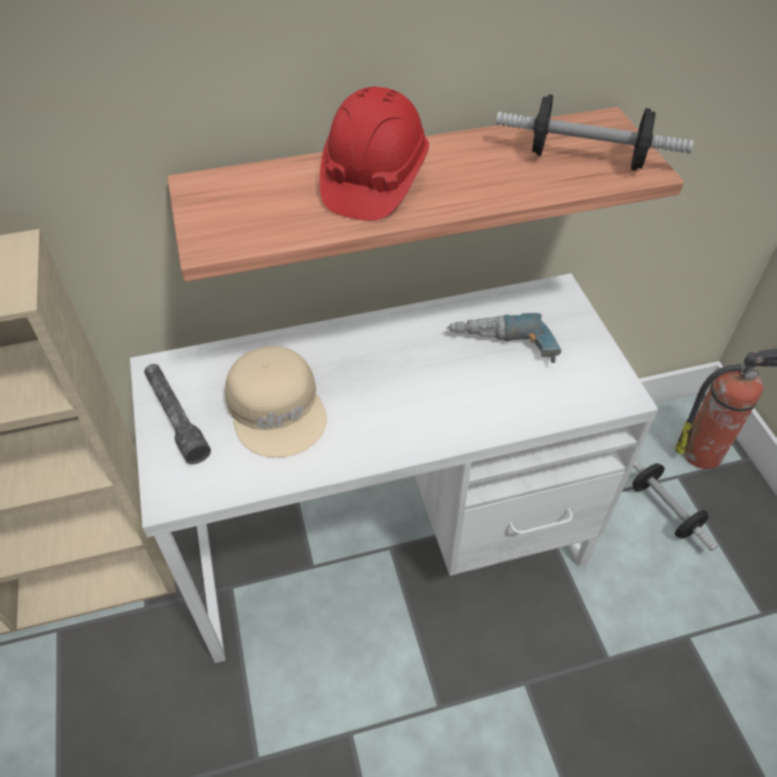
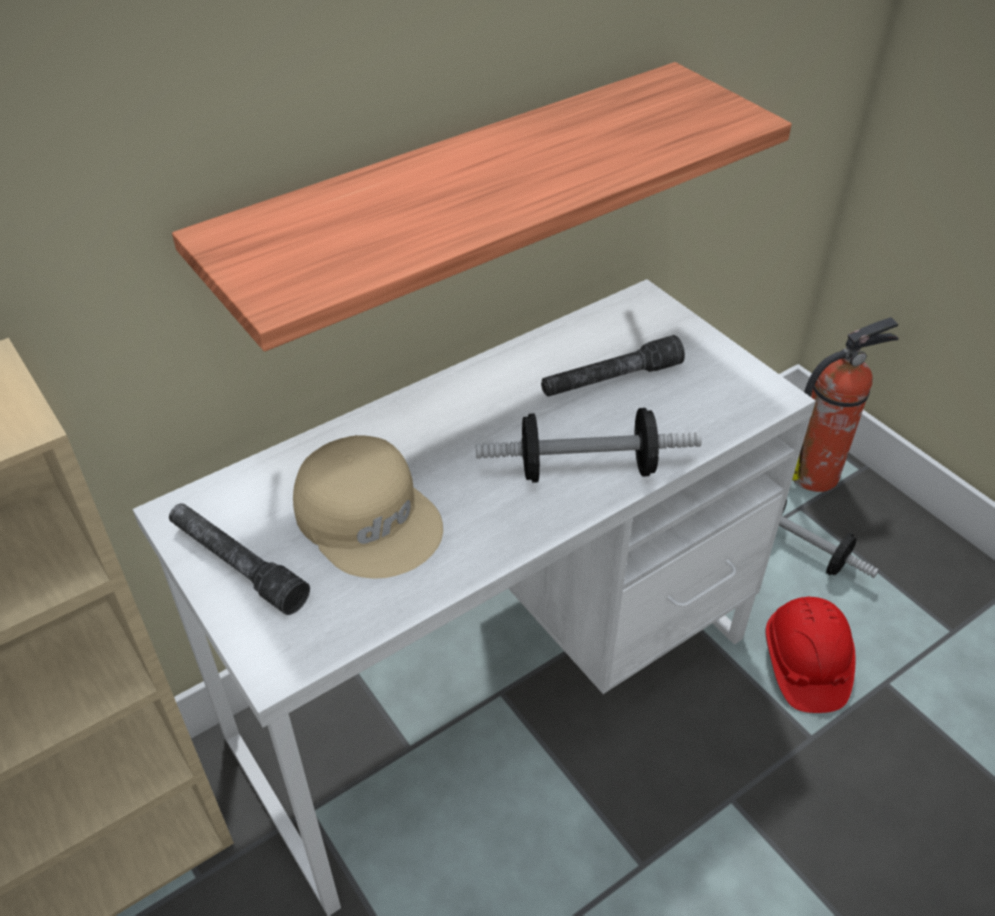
camera: 20 degrees left, 5 degrees down
red hard hat [320,87,429,221] -> red hard hat moved to [766,597,855,713]
power drill [447,313,561,363] -> grey flashlight [541,335,685,397]
dumbbell [496,94,694,171] -> dumbbell moved to [476,408,702,483]

